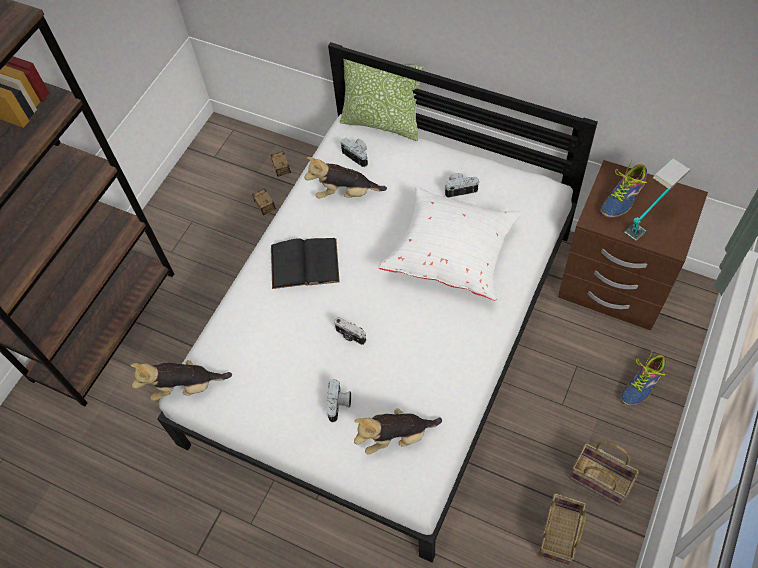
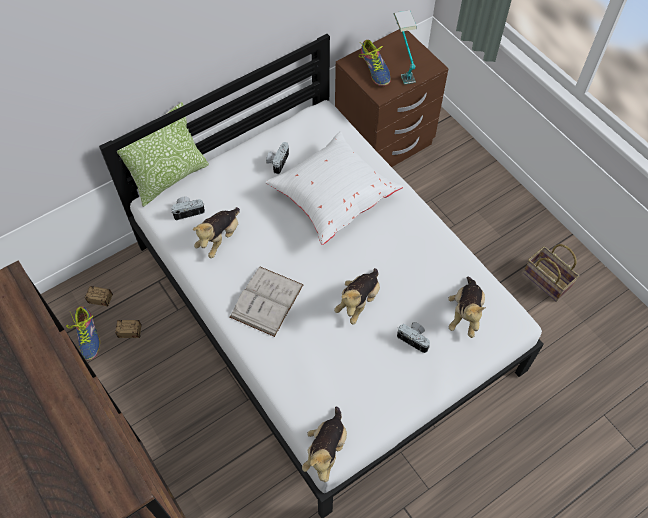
camera: 65 degrees left, 0 degrees up
black book [271,238,340,289] -> white book [230,267,304,337]
camera [334,317,366,345] -> plush toy [334,268,380,324]
basket [569,441,639,506] -> none
shoe [621,352,666,406] -> shoe moved to [66,306,100,360]

